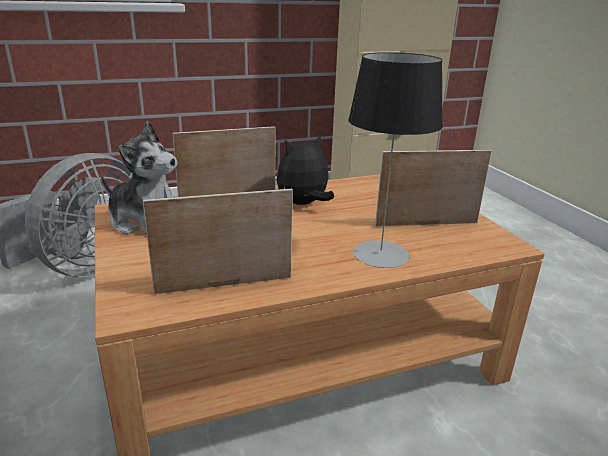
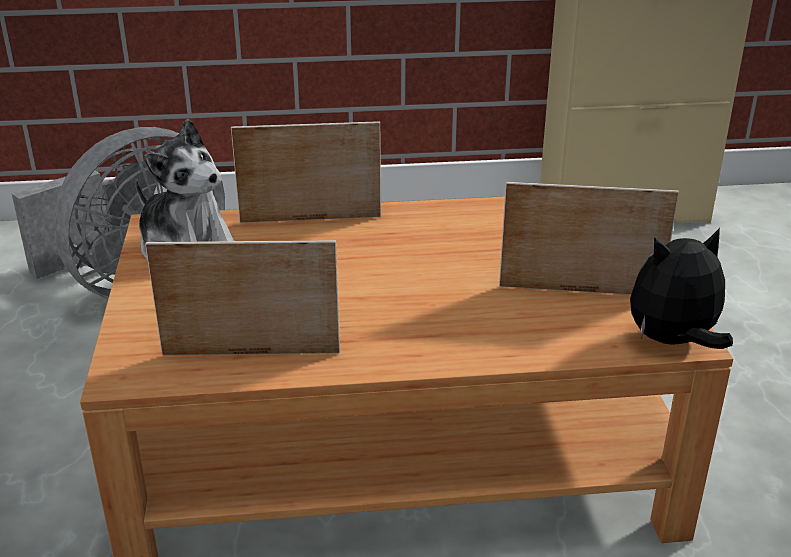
camera: 15 degrees right, 5 degrees up
plush toy [277,134,335,205] -> plush toy moved to [630,228,733,349]
table lamp [348,52,443,268] -> none

